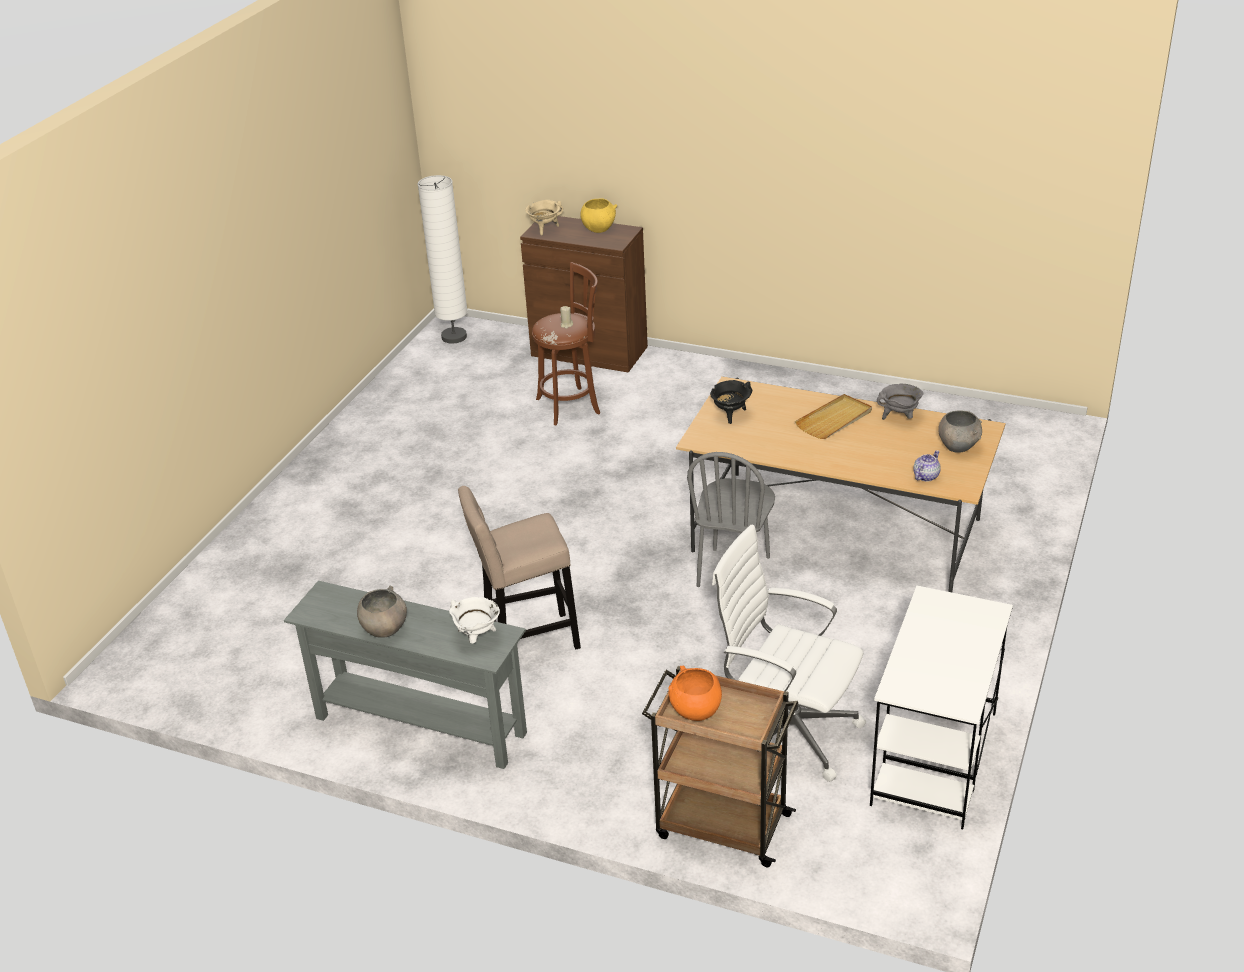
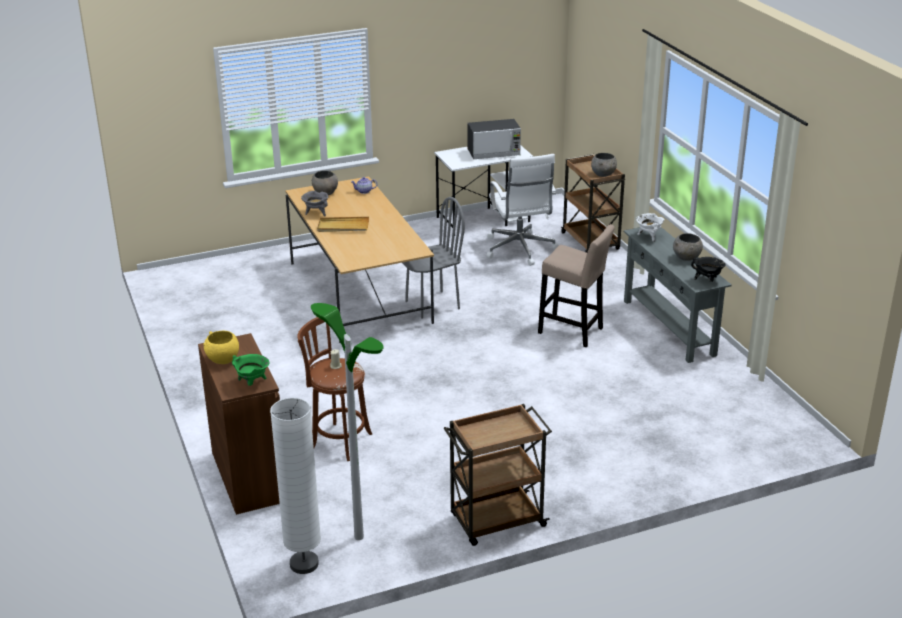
camera: 135 degrees left, 5 degrees down
beige cooking pot [525,200,563,235] -> green cooking pot [232,354,270,386]
orange bowl [668,665,722,721] -> grey bowl [591,153,617,177]
black cooking pot [710,380,752,424] -> black cooking pot moved to [691,257,726,282]
none -> floor lamp [311,303,384,540]
none -> brown cart [444,404,552,546]
none -> microwave [467,119,521,159]

